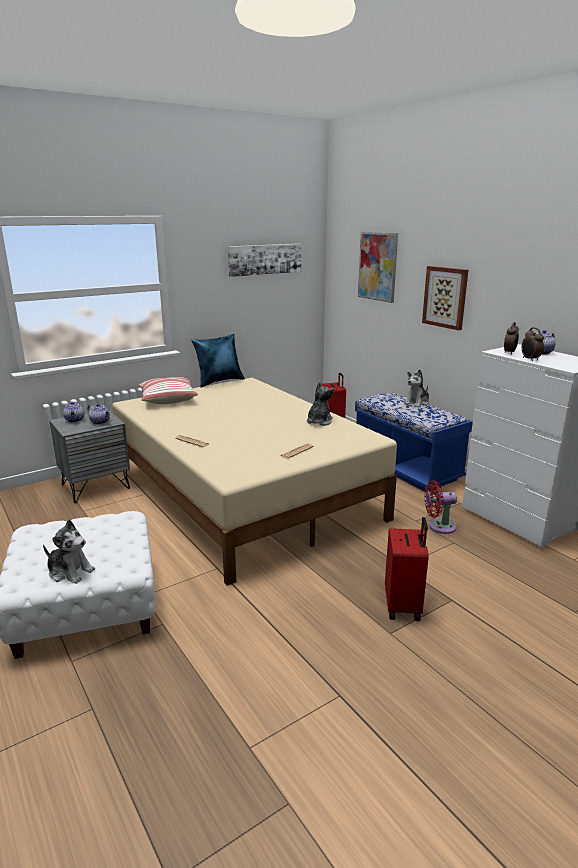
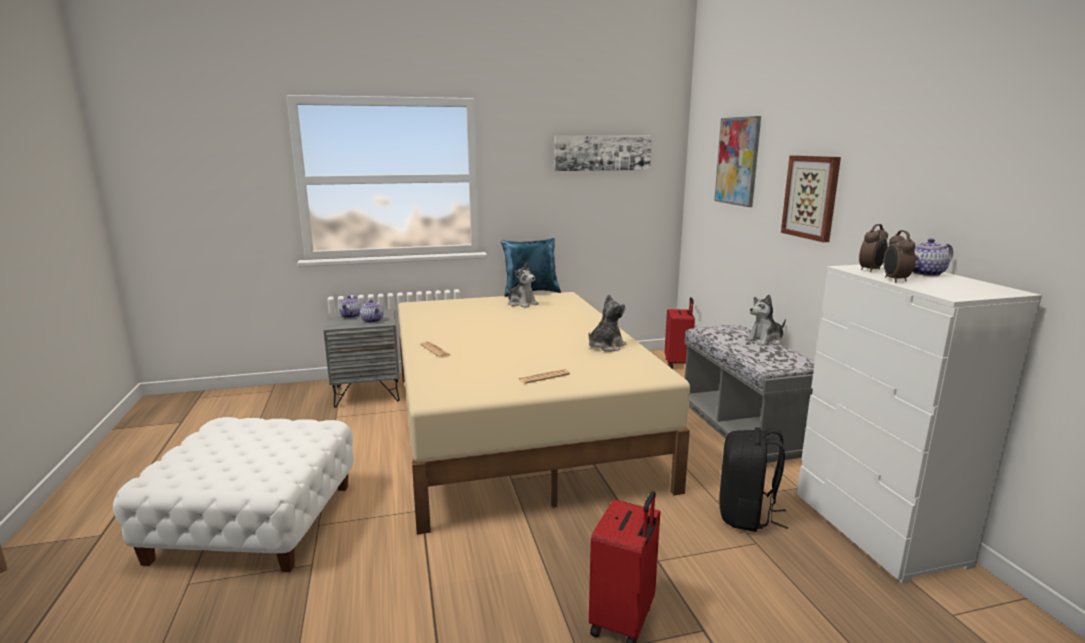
camera: 20 degrees right, 5 degrees down
plush toy [43,520,95,584] -> plush toy moved to [507,263,539,308]
pillow [138,377,198,404] -> none
blue bench [355,393,473,491] -> grey bench [684,325,815,463]
red fan [425,480,457,534] -> black backpack [719,427,788,532]

